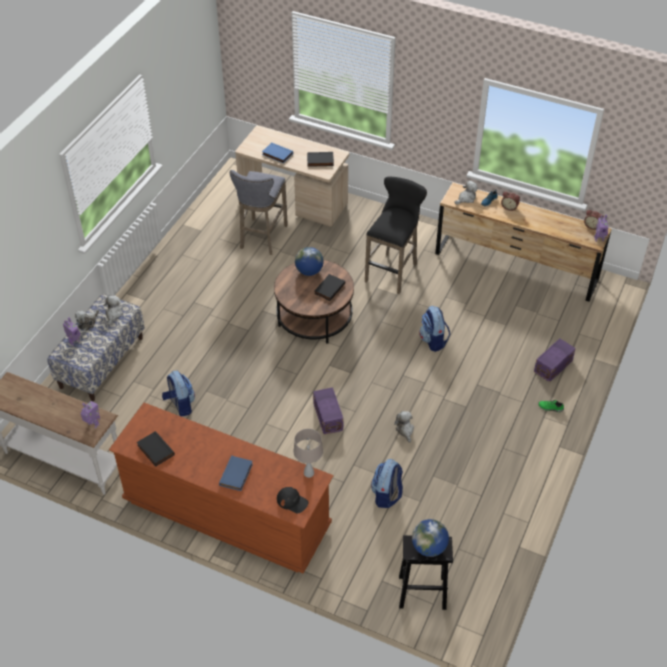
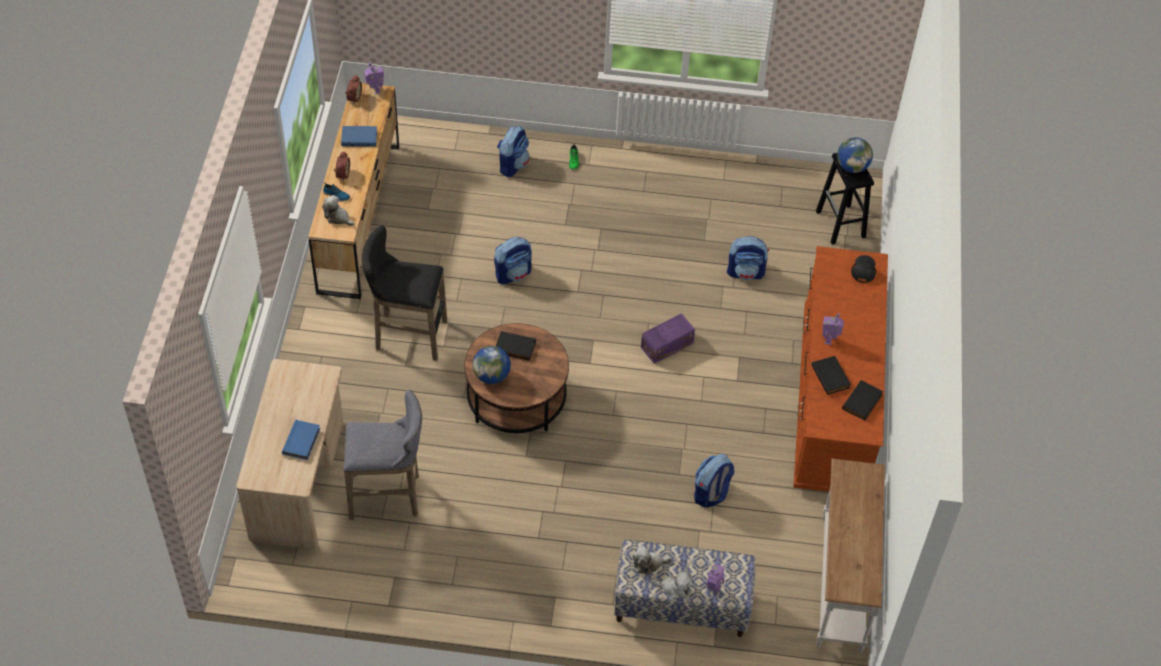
camera: 110 degrees left, 5 degrees up
toy robot [81,401,100,429] -> toy robot moved to [822,313,844,345]
blue book [219,455,253,491] -> blue book moved to [341,126,377,147]
beige table lamp [293,429,323,478] -> none
black book [307,152,334,167] -> black book moved to [811,356,851,395]
plush toy [394,411,414,443] -> none
purple storage box [534,338,576,382] -> backpack [497,126,529,177]

